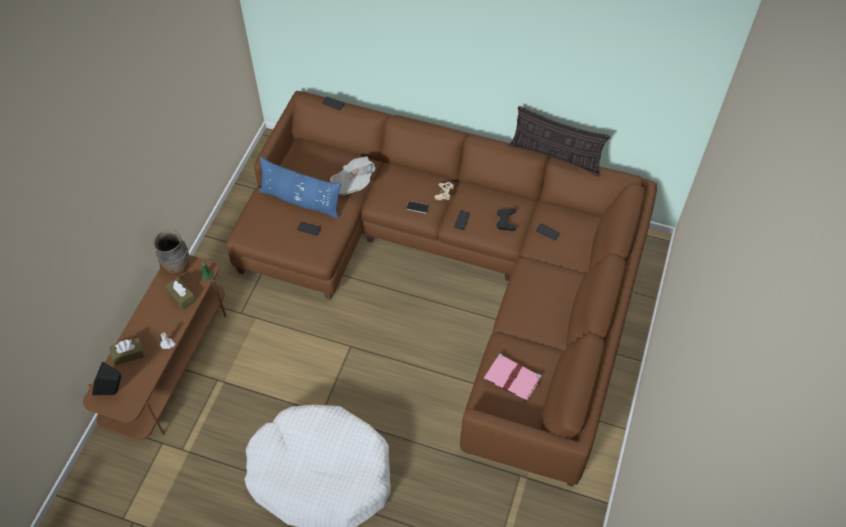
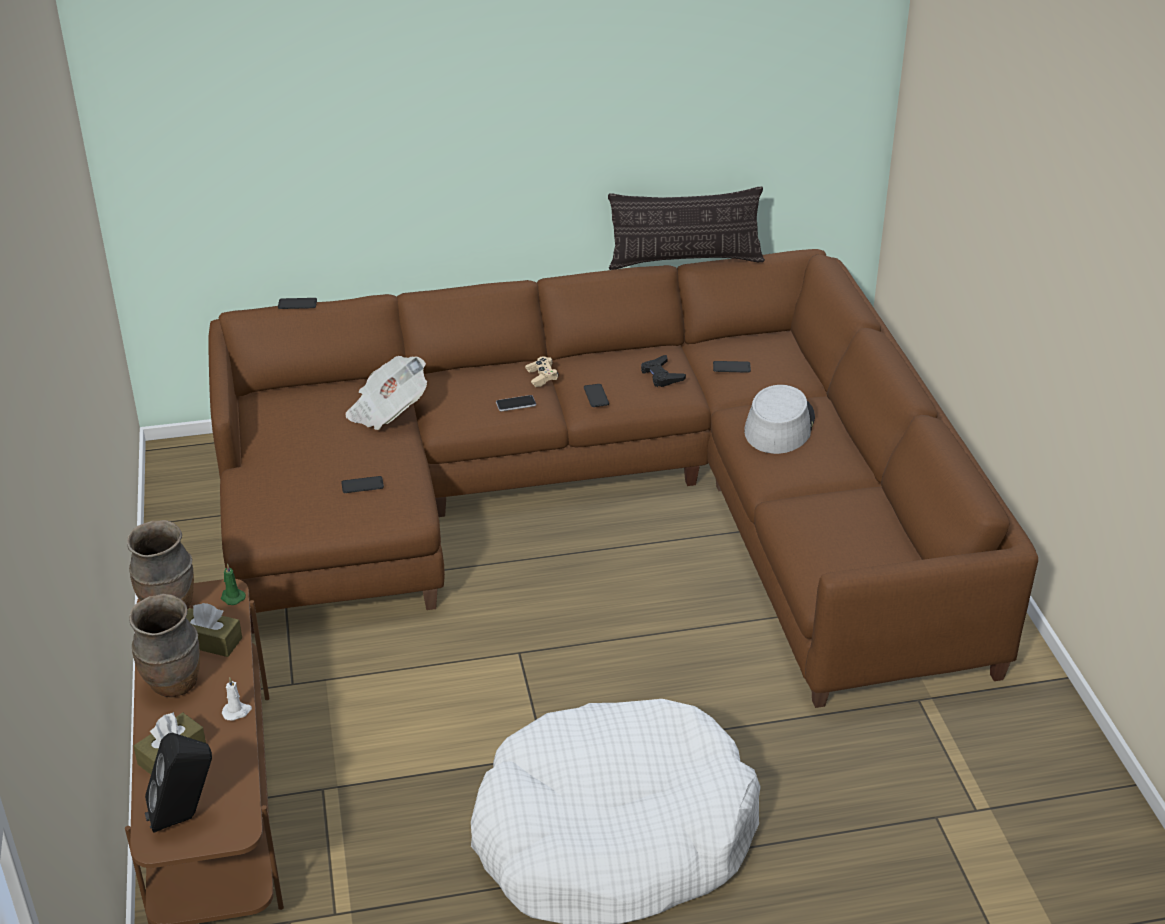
camera: 30 degrees left, 20 degrees down
blue pillow [259,157,341,219] -> none
pink book [484,353,543,402] -> none
none -> brown vase [129,594,200,697]
none -> grey hat [744,385,815,454]

